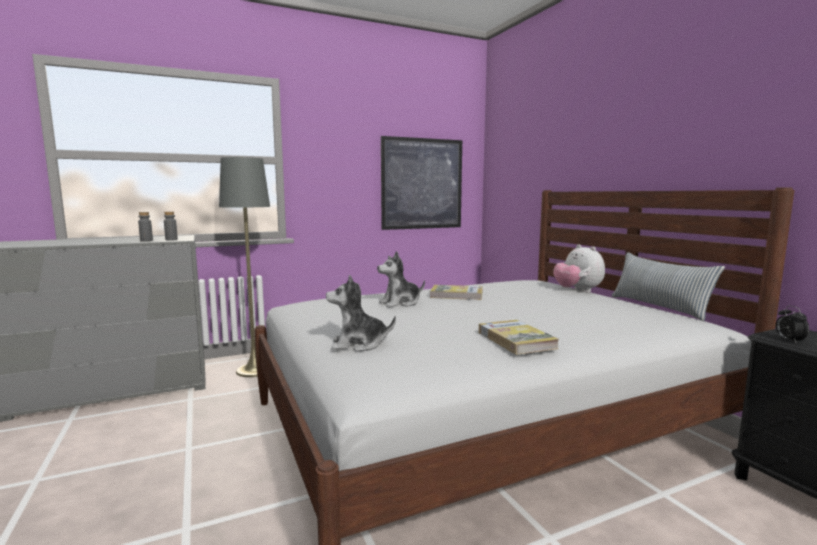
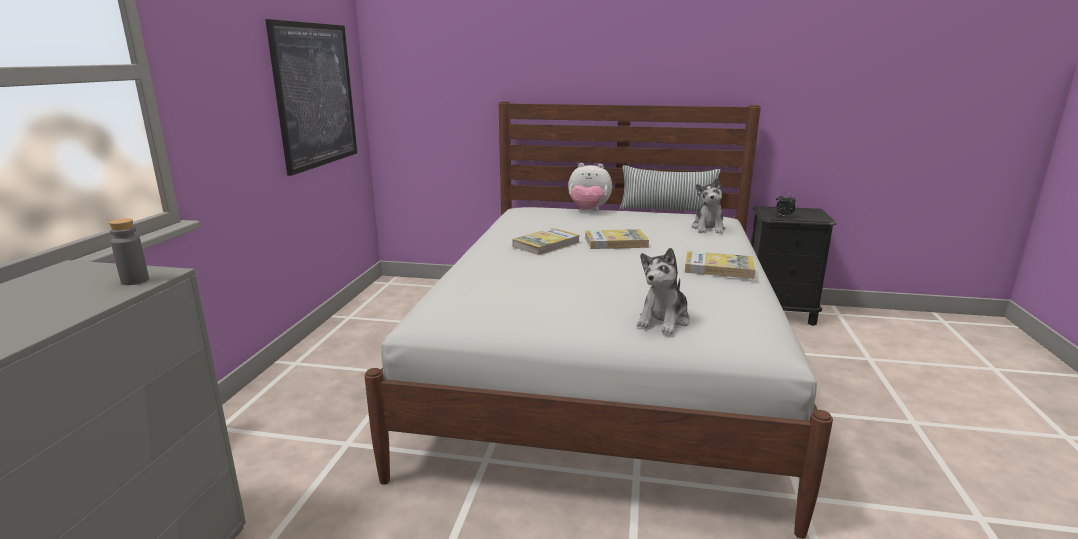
camera: 55 degrees left, 10 degrees up
grey bottle [138,212,153,242] -> none
grey floor lamp [219,157,270,377] -> none
plush toy [377,251,425,307] -> plush toy moved to [692,178,725,233]
none -> book [585,229,649,249]

